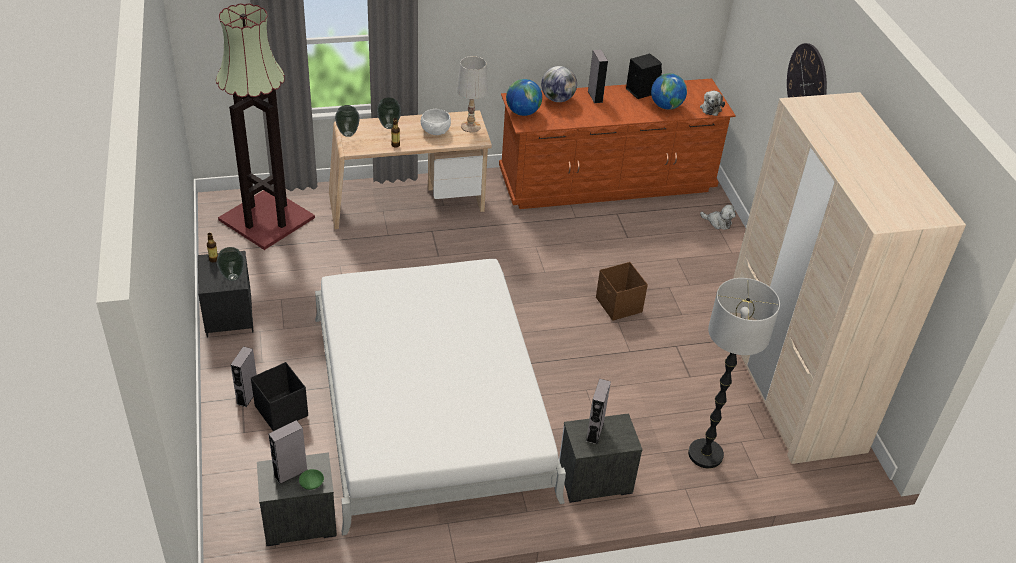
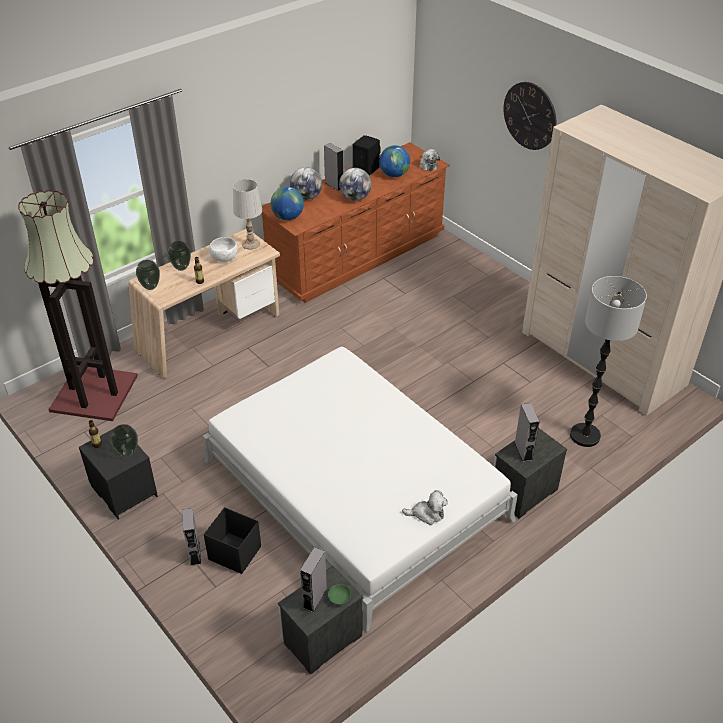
camera: 25 degrees left, 0 degrees up
brown storage box [596,262,648,321] -> none
plush toy [700,205,736,230] -> plush toy moved to [402,490,448,525]
none -> globe [339,168,372,201]

